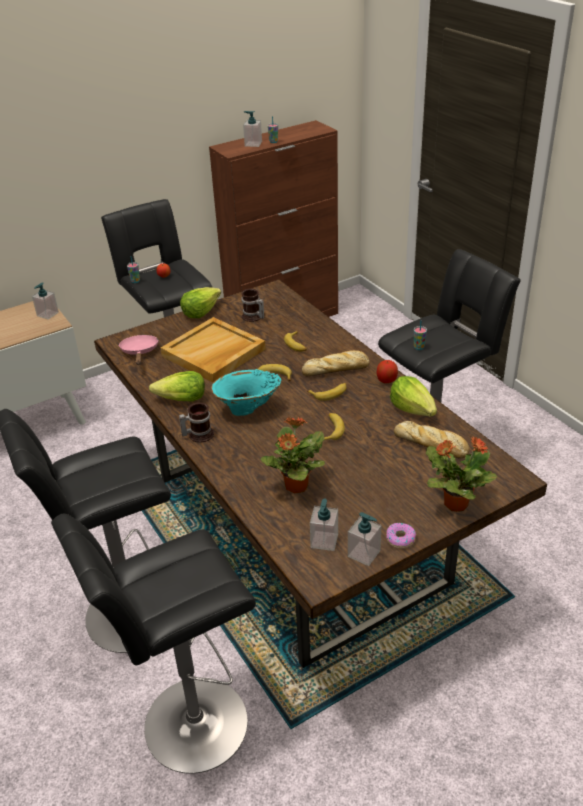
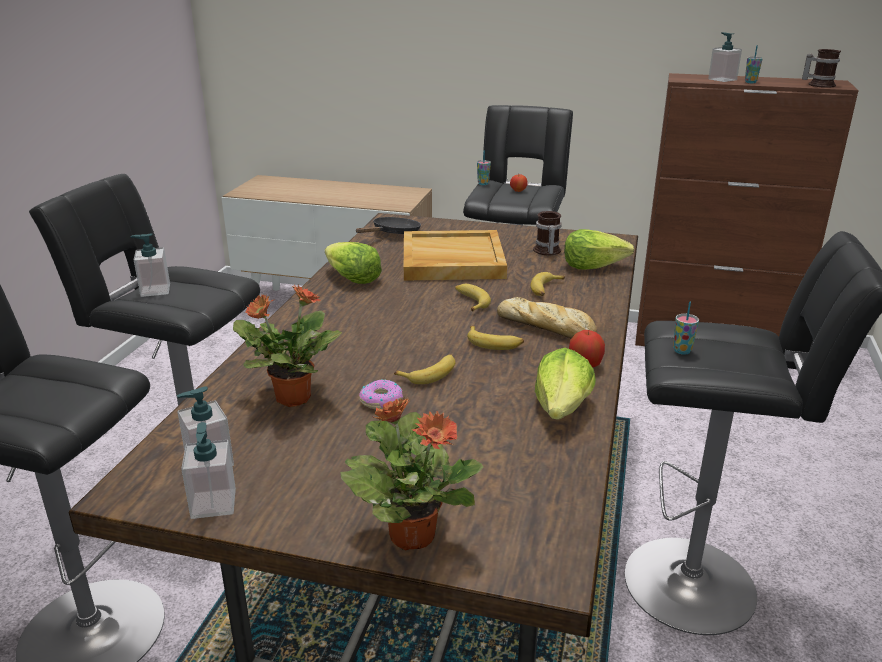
camera: 45 degrees right, 10 degrees down
soap dispenser [32,282,59,320] -> soap dispenser moved to [130,233,170,297]
pink frying pan [118,335,159,365] -> black frying pan [356,217,421,234]
mug [179,403,214,443] -> mug moved to [802,49,841,88]
lettuce [180,287,221,318] -> lettuce moved to [564,229,634,269]
turquoise vase [211,369,281,416] -> none
donut [386,523,416,549] -> donut moved to [359,379,403,410]
bread [394,421,470,458] -> none

